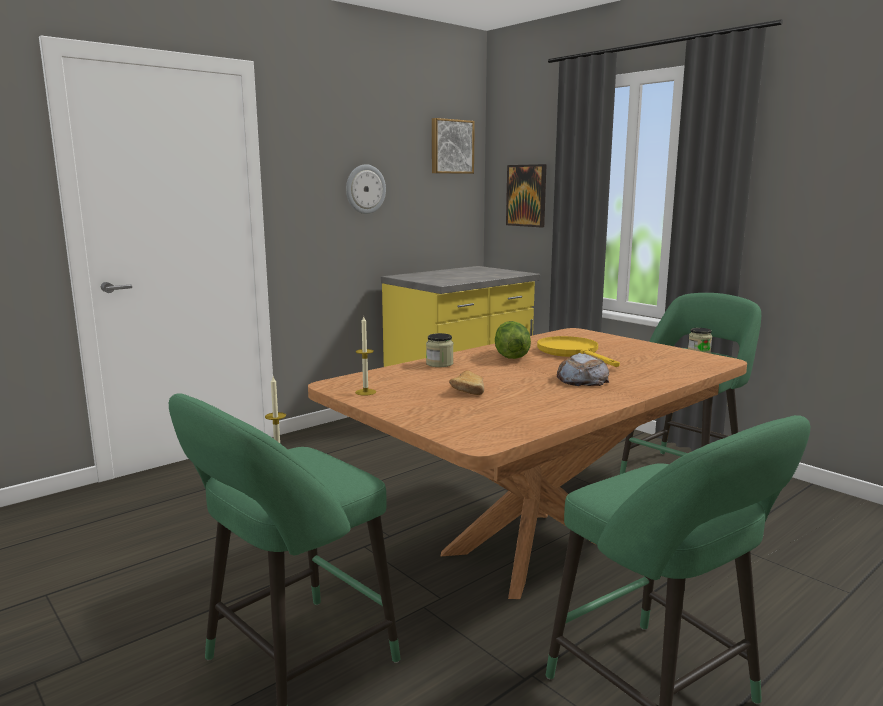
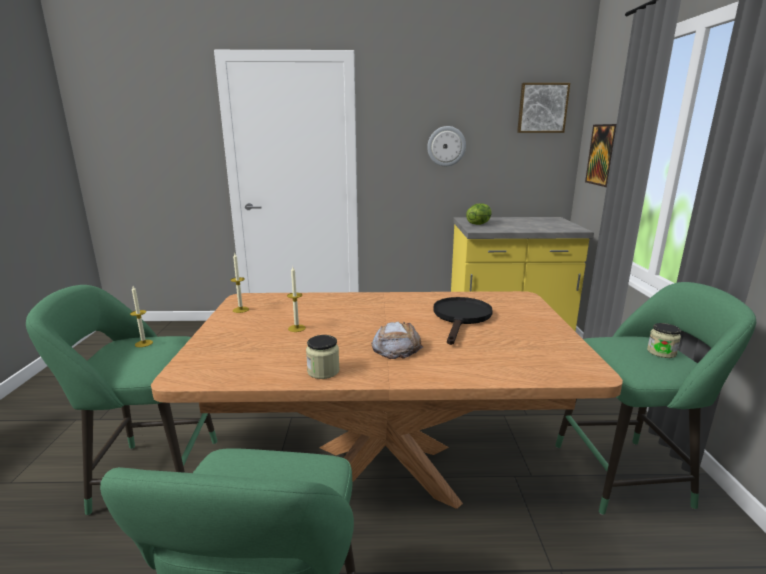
camera: 40 degrees right, 5 degrees up
jar [426,333,453,367] -> jar moved to [306,335,340,379]
bread [449,370,484,395] -> candle [287,267,306,332]
lettuce [495,321,531,359] -> lettuce moved to [466,204,492,225]
yellow frying pan [537,336,620,367] -> black frying pan [433,297,493,345]

